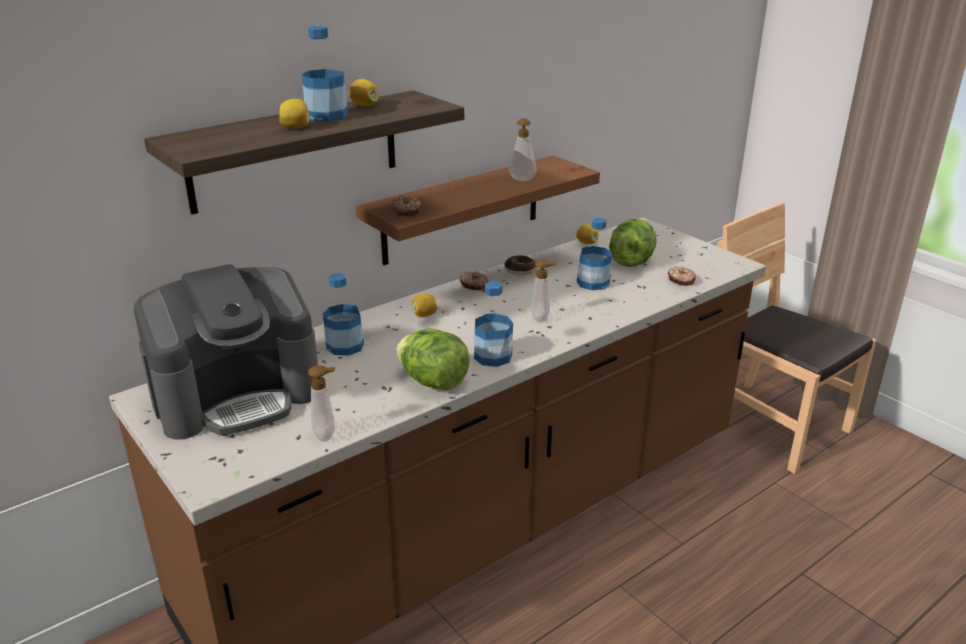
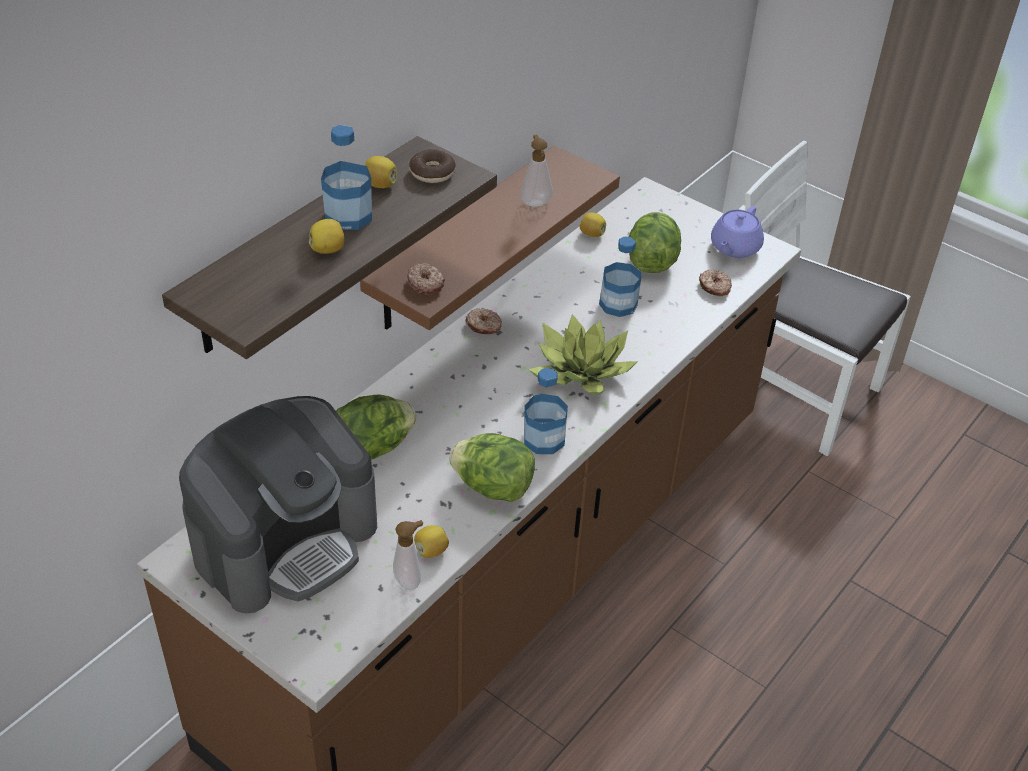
camera: 15 degrees left, 15 degrees up
bottle [323,273,364,356] -> lettuce [336,394,417,460]
lemon [412,294,437,317] -> lemon moved to [414,525,449,558]
donut [505,255,536,275] -> donut moved to [409,149,456,183]
soap dispenser [531,259,557,322] -> potted plant [528,314,638,395]
brown chair [717,202,877,474] -> white chair [738,141,911,456]
none -> purple teapot [711,206,764,258]

